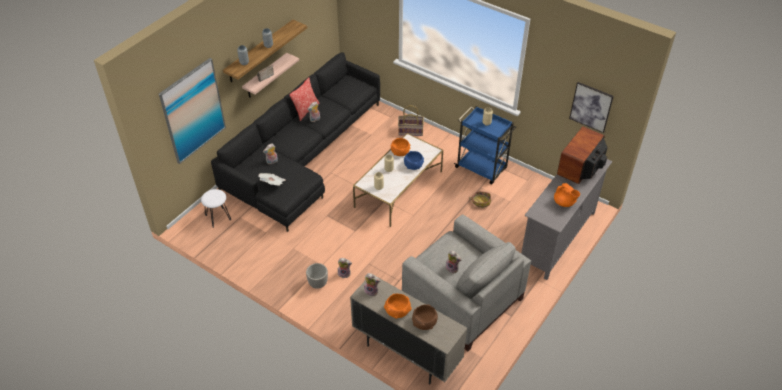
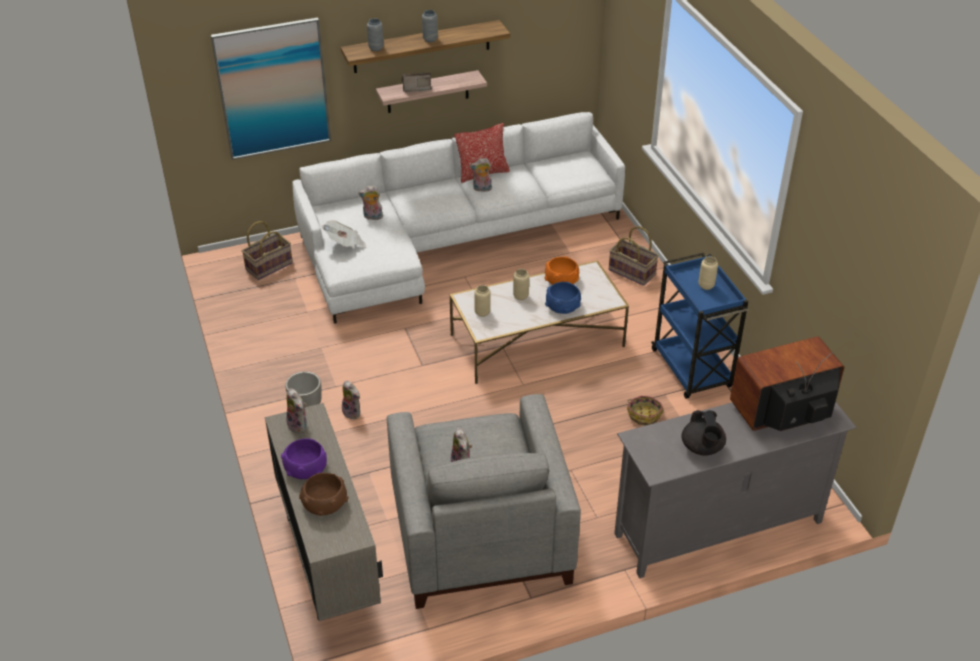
camera: 35 degrees right, 5 degrees down
white stool [201,189,231,228] -> basket [242,221,293,280]
black sofa [211,52,380,232] -> white sofa [292,112,625,324]
orange bowl [384,294,412,319] -> purple bowl [281,439,327,479]
orange teapot [554,183,580,207] -> black teapot [682,410,726,456]
picture [569,82,614,133] -> none

